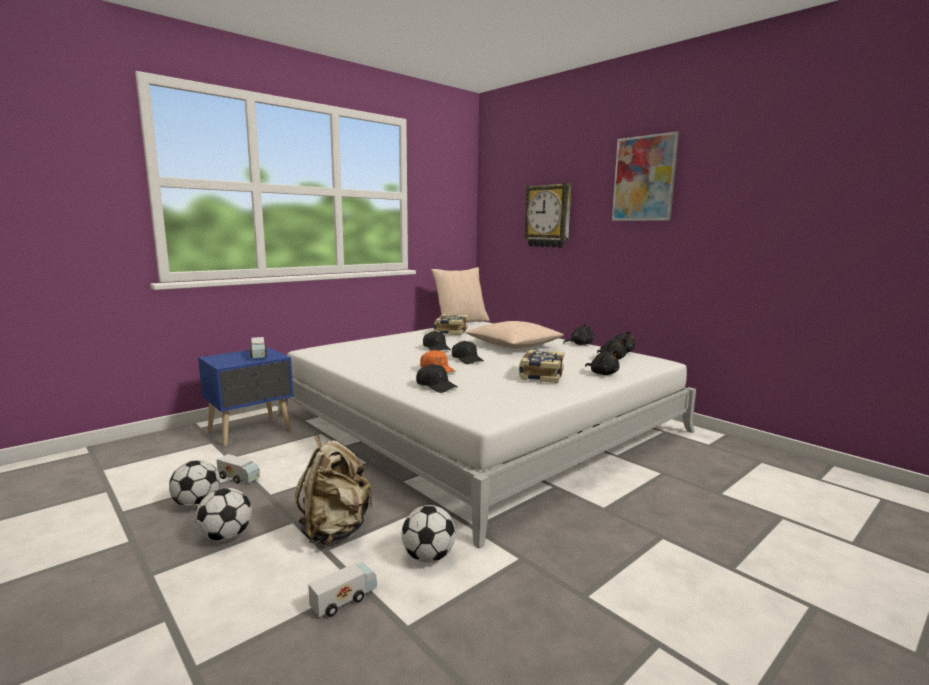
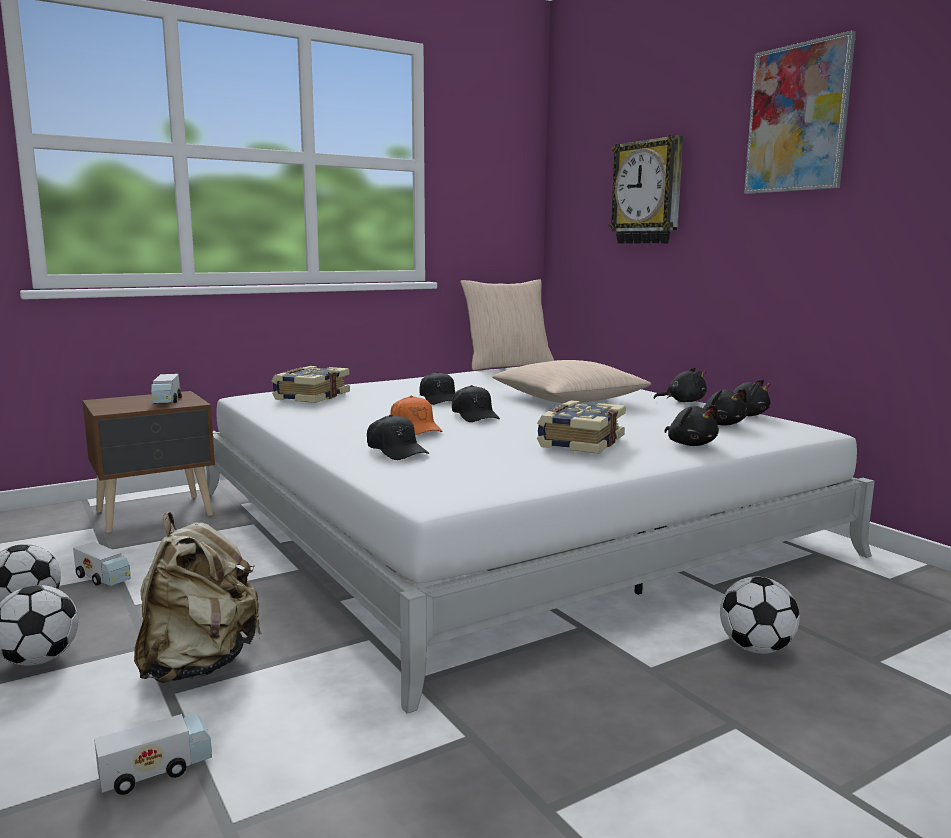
camera: 10 degrees right, 0 degrees up
blue nightstand [198,347,293,446] -> brown nightstand [82,391,215,533]
football [402,505,456,563] -> football moved to [720,576,800,654]
book [434,314,468,335] -> book moved to [272,366,350,403]

